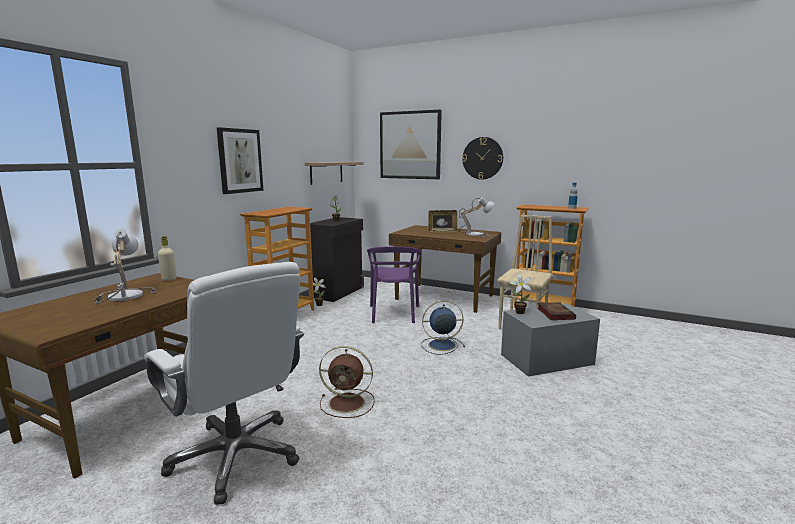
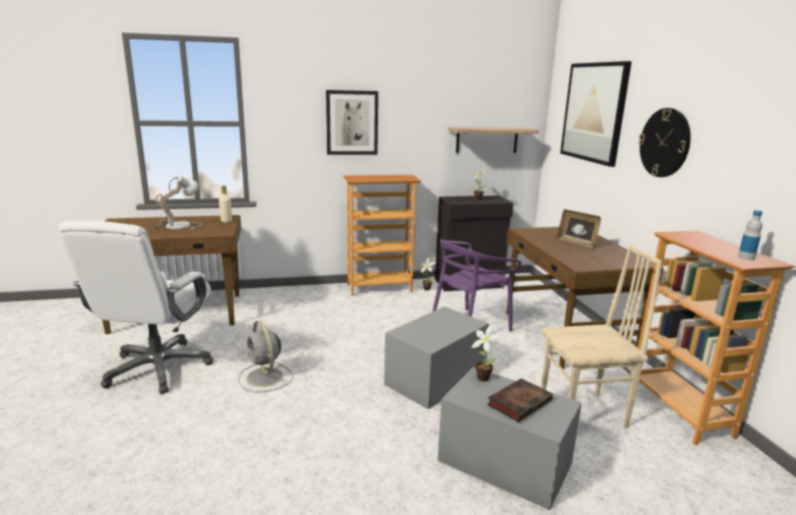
camera: 50 degrees right, 5 degrees up
brown fan [319,346,375,418] -> grey fan [238,321,293,392]
blue fan [421,300,465,355] -> grey storage box [384,306,489,409]
table lamp [459,197,495,237] -> none

